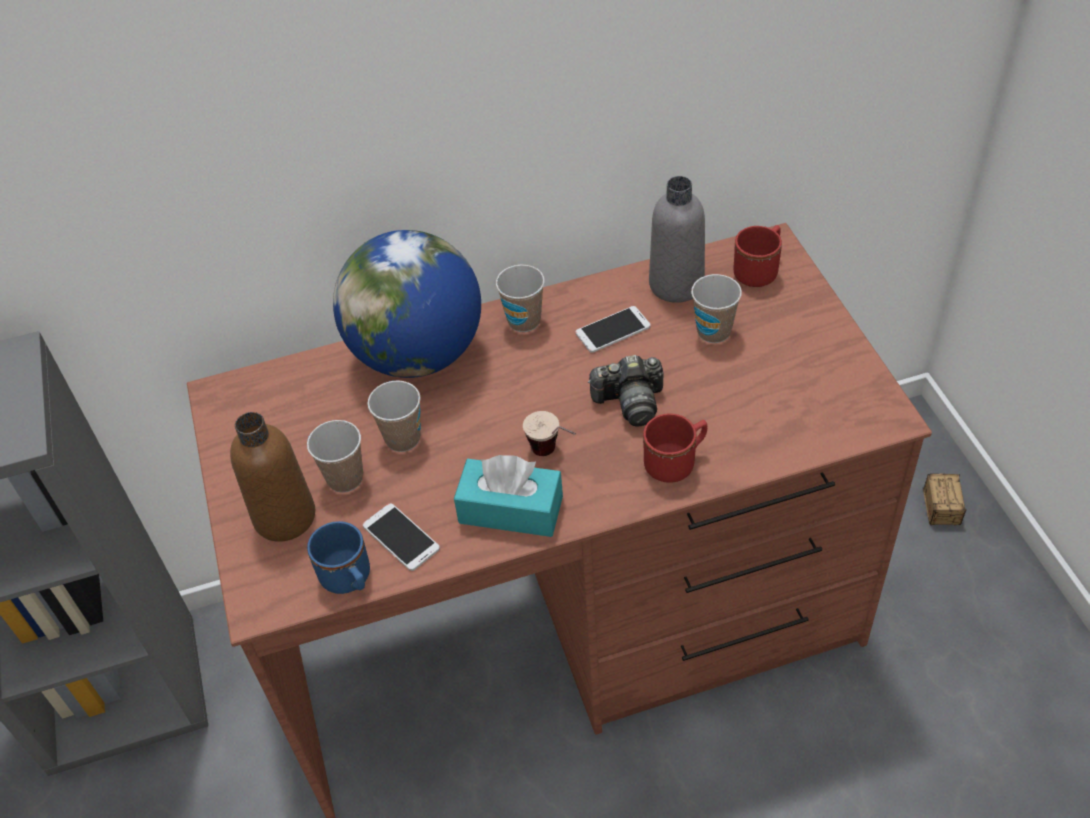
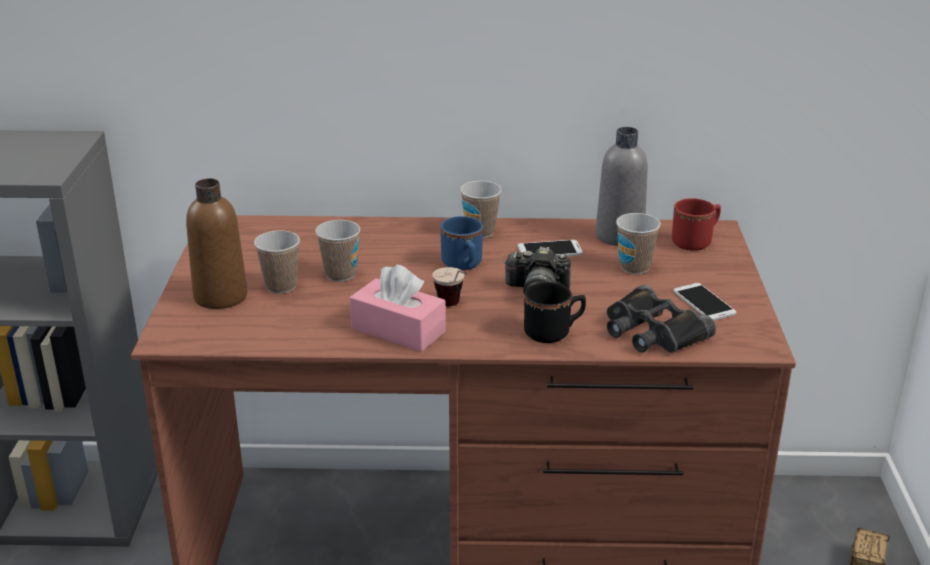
camera: 15 degrees right, 20 degrees down
blue mug [307,521,370,594] -> blue mug moved to [441,216,483,270]
globe [333,230,481,378] -> none
phone [363,503,440,571] -> phone moved to [673,283,736,321]
turquoise tissue box [454,455,563,537] -> pink tissue box [350,264,446,352]
red mug [643,413,707,483] -> black mug [524,282,586,343]
none -> black binoculars [607,285,716,353]

